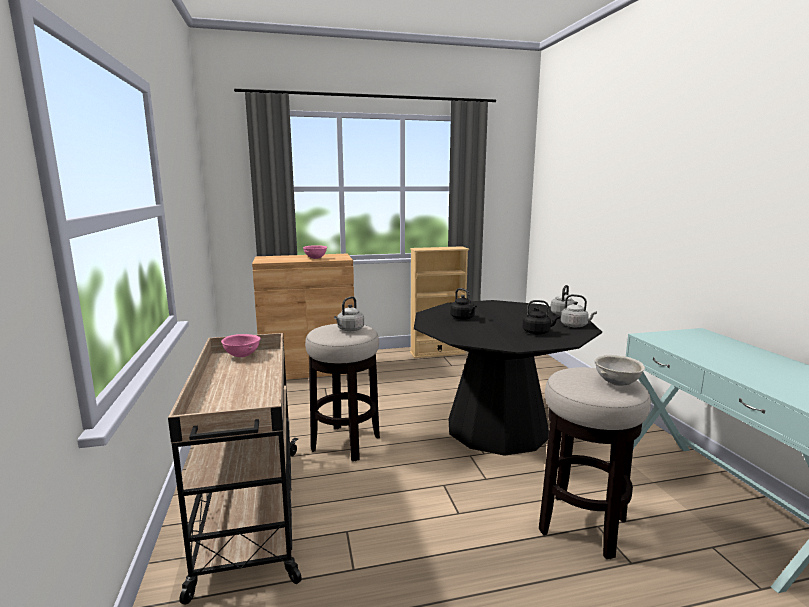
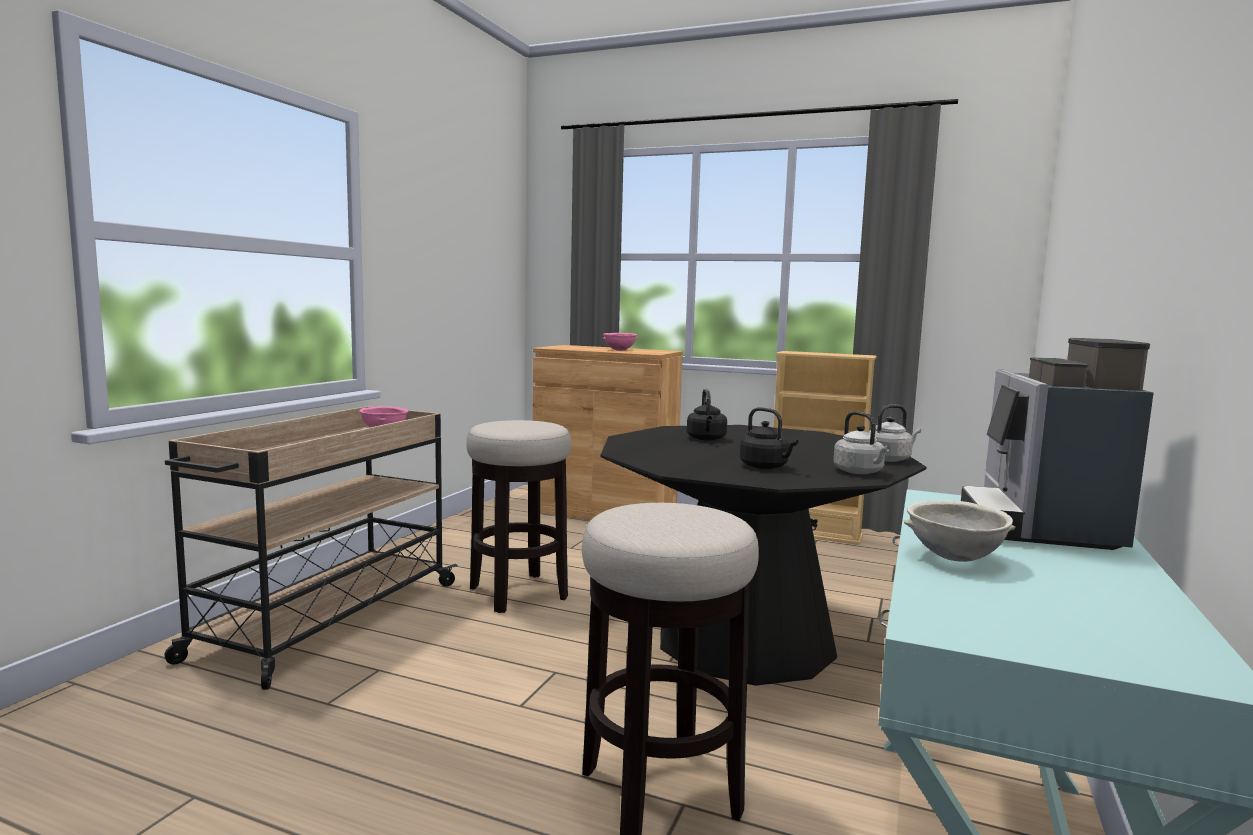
camera: 35 degrees right, 5 degrees down
grey kettle [334,296,364,331] -> none
grey bowl [595,355,645,386] -> grey bowl moved to [904,500,1016,562]
none -> coffee machine [961,338,1154,550]

